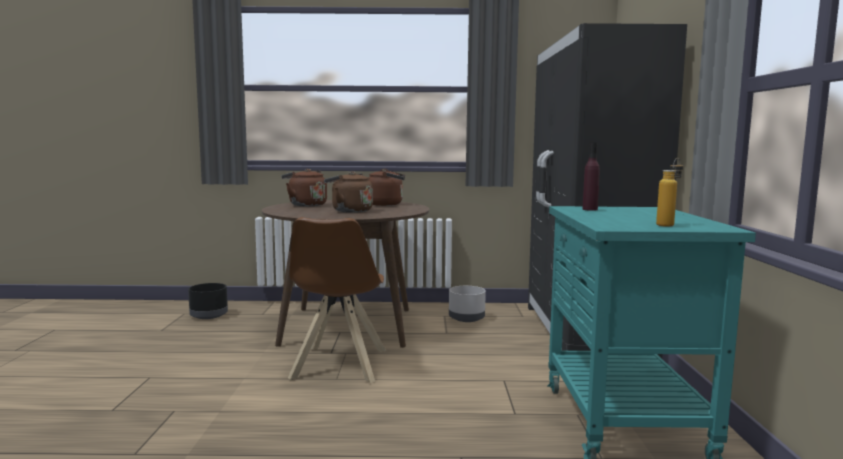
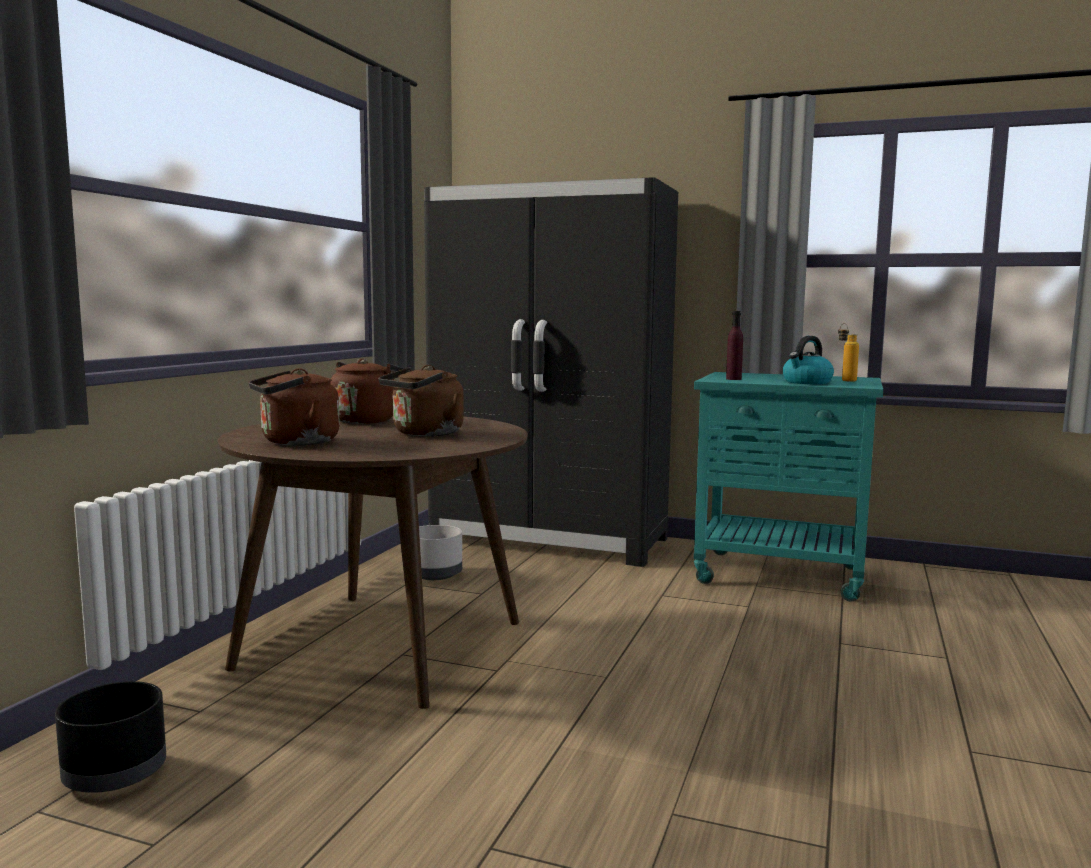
camera: 70 degrees left, 0 degrees up
brown chair [288,217,386,383] -> none
none -> kettle [783,336,834,384]

